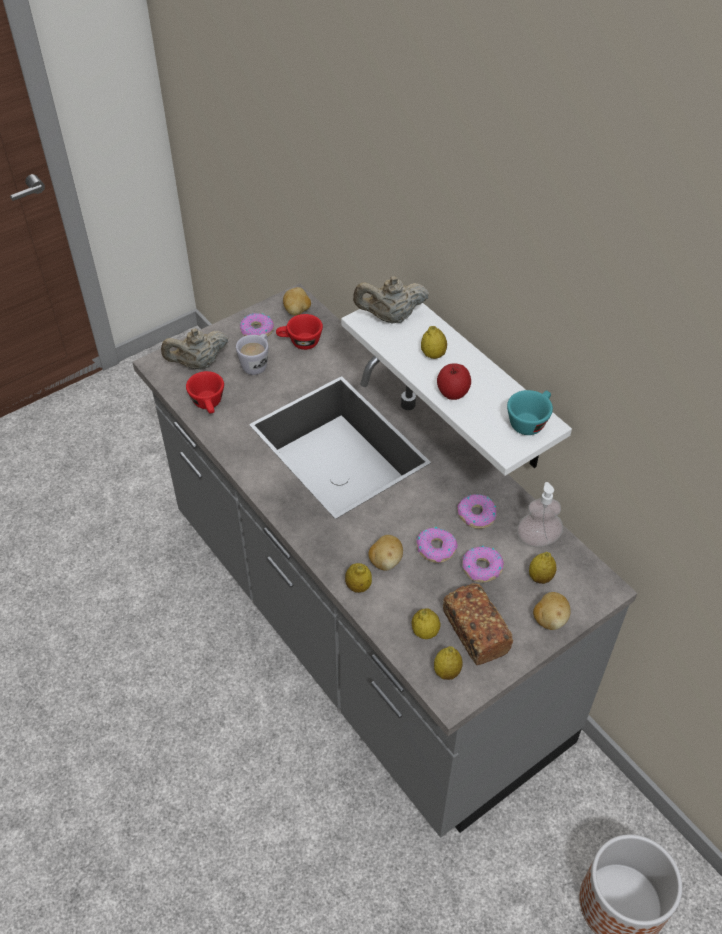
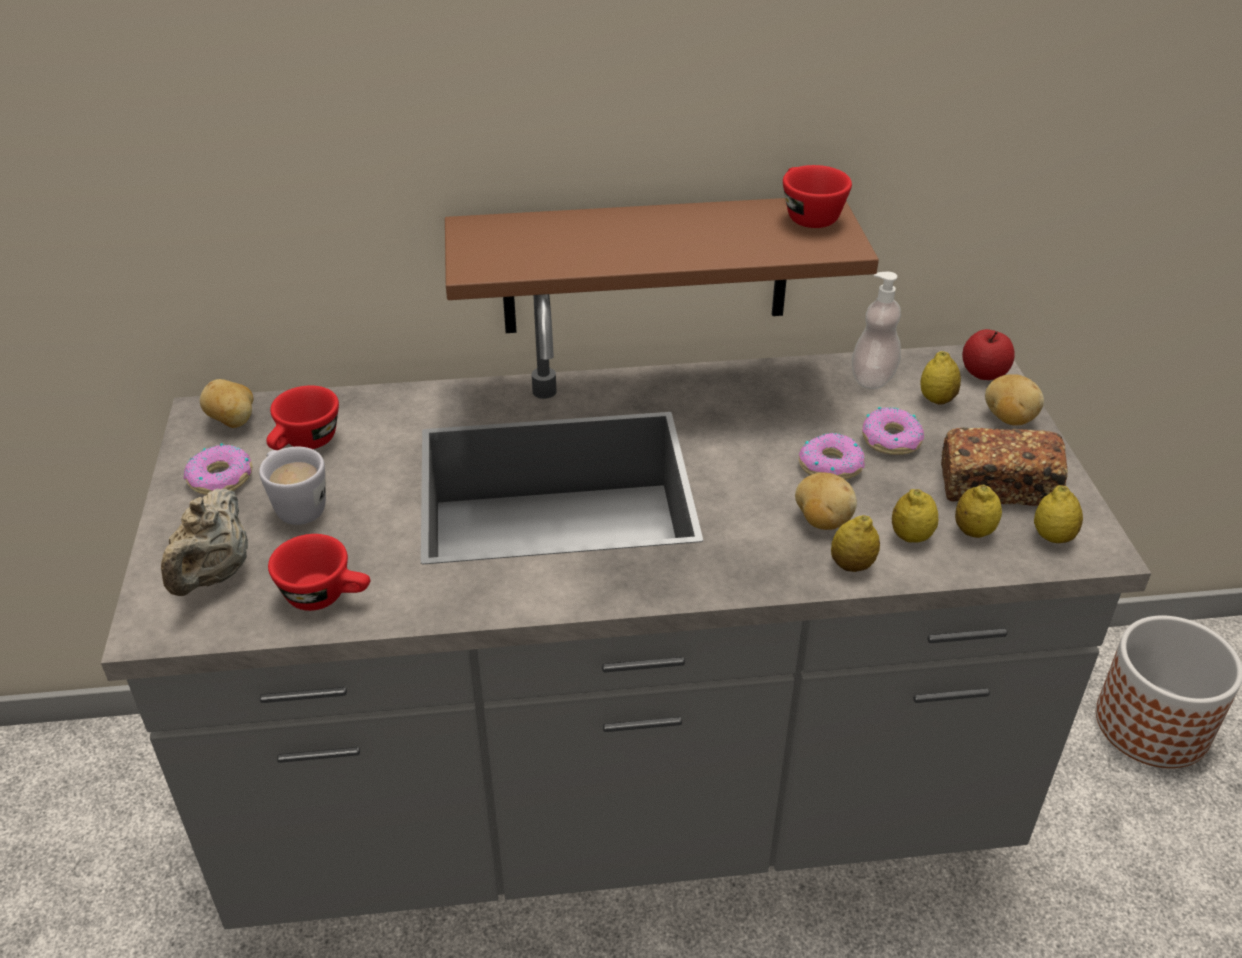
camera: 60 degrees left, 10 degrees down
white shelf [341,303,572,476] -> brown shelf [445,198,879,333]
beige teapot [353,276,429,324] -> none
lemon [421,326,447,359] -> lemon moved to [892,489,938,543]
apple [437,364,471,400] -> apple moved to [962,329,1015,380]
donut [457,494,497,529] -> none
turquoise cup [507,390,553,435] -> red cup [783,165,852,228]

